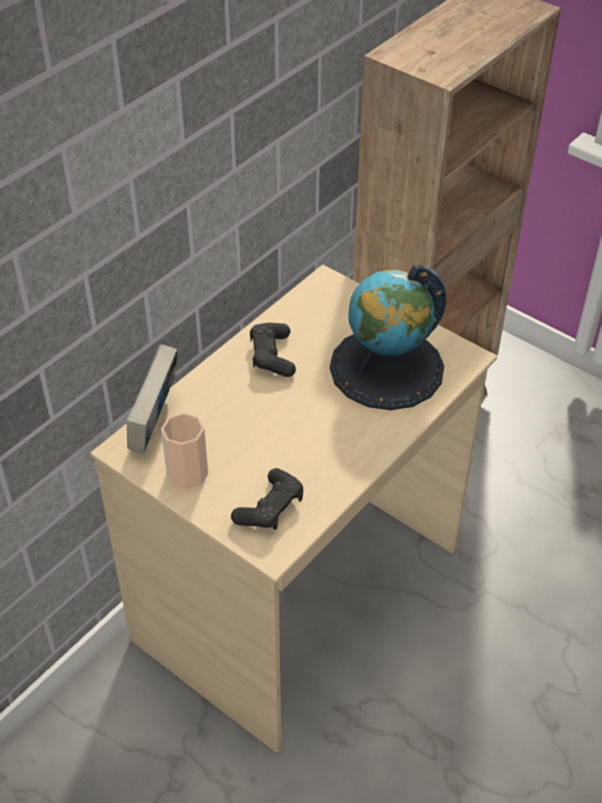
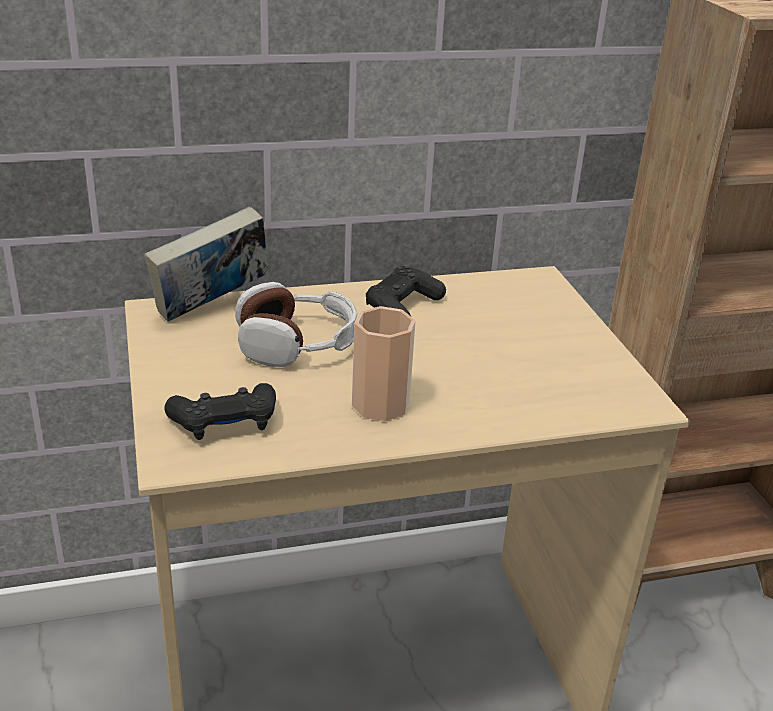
camera: 35 degrees right, 15 degrees down
cup [161,413,208,490] -> cup moved to [352,306,415,421]
globe [330,264,447,410] -> none
none -> headphones [235,282,357,367]

